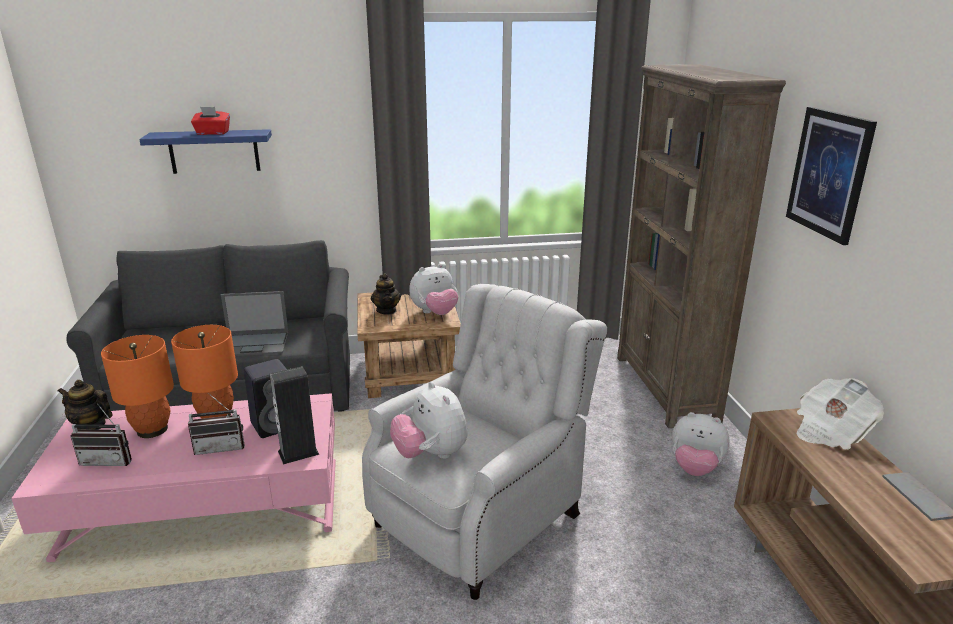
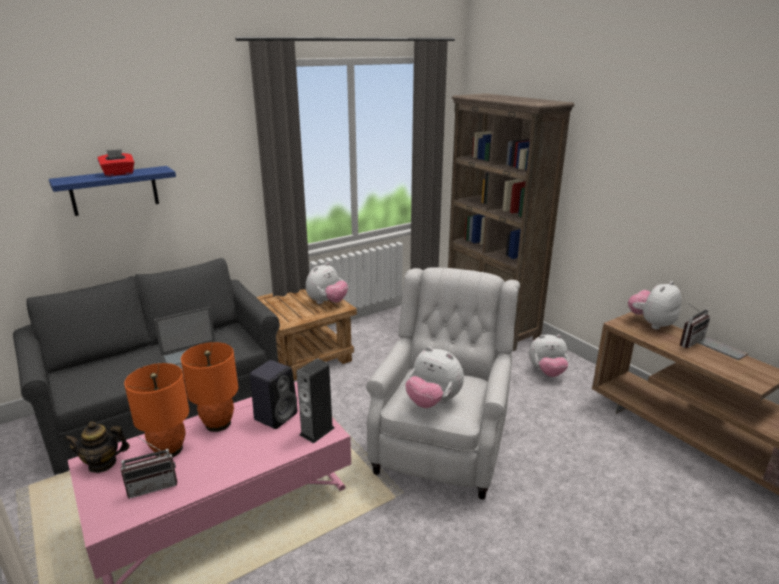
camera: 25 degrees left, 0 degrees up
radio [188,393,245,455] -> radio moved to [680,302,710,348]
teapot [371,273,401,315] -> none
picture [786,107,877,245] -> none
newspaper [797,378,884,450] -> plush toy [628,281,682,329]

